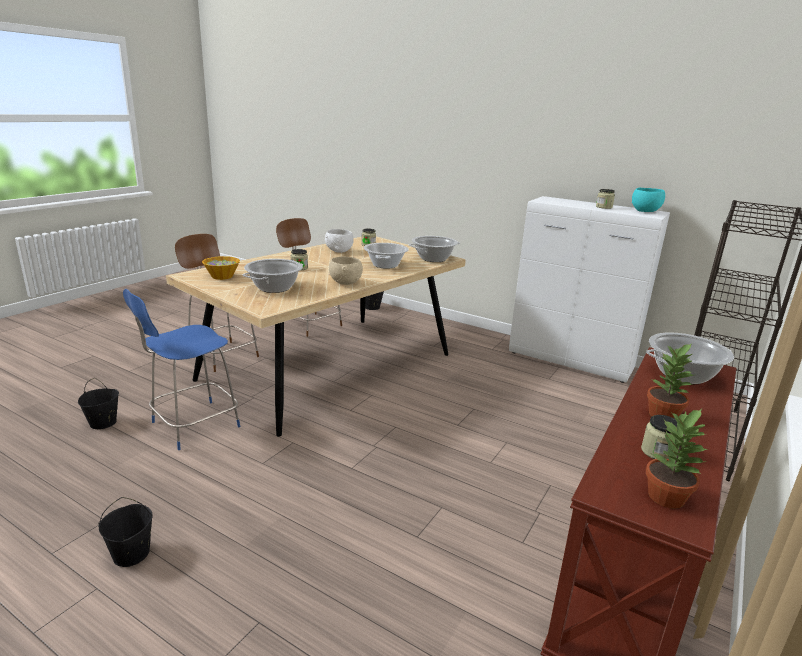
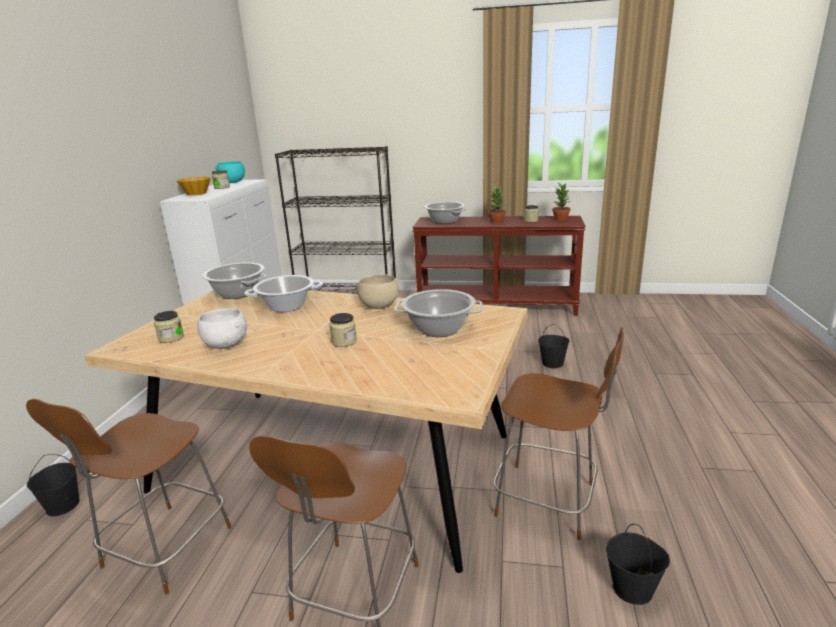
camera: 110 degrees left, 0 degrees up
black bucket [98,497,153,567] -> black bucket moved to [538,324,570,368]
blue chair [123,289,240,450] -> brown chair [494,327,624,540]
bowl [202,256,240,280] -> bowl moved to [177,177,211,195]

